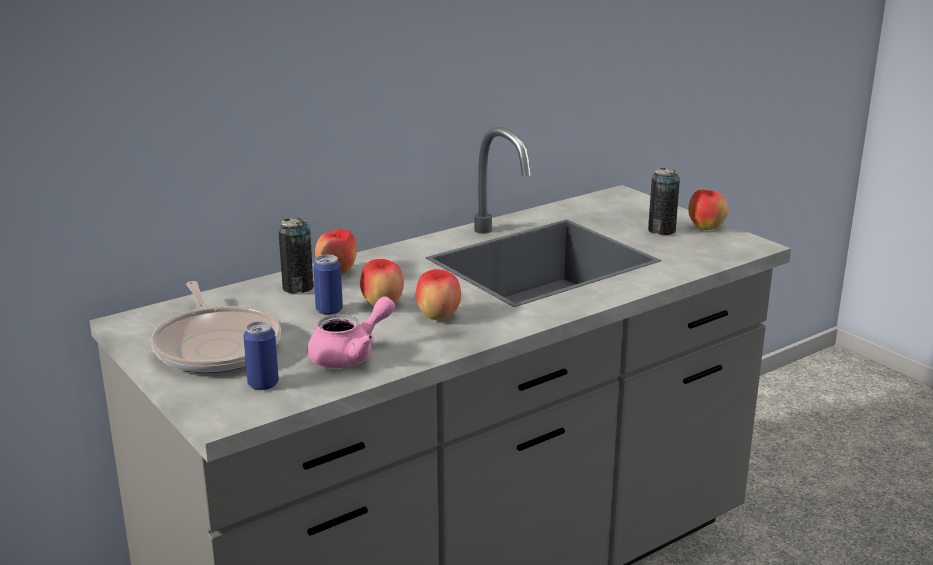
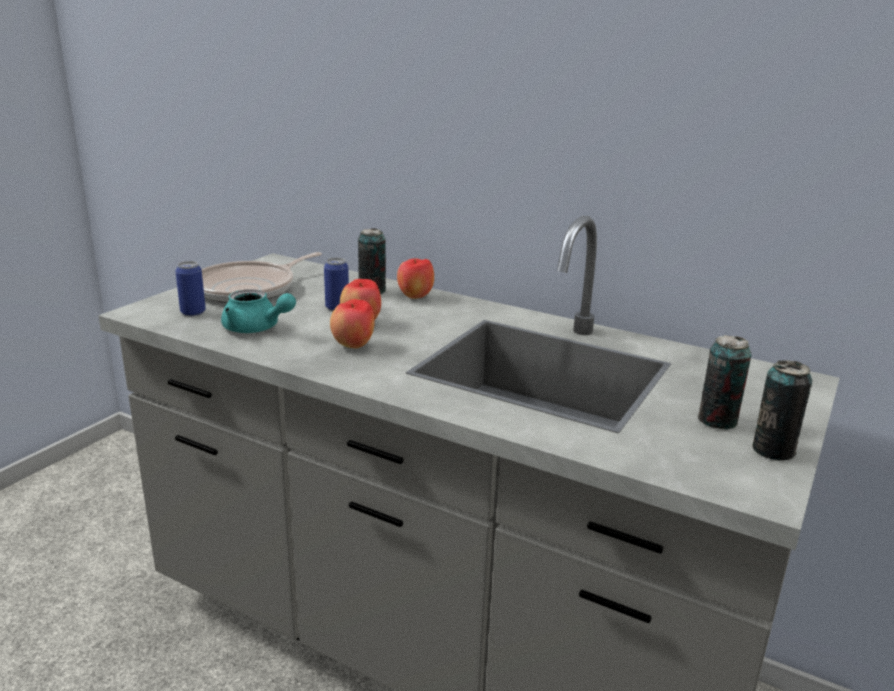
camera: 65 degrees right, 0 degrees up
pink teapot [307,296,395,368] -> turquoise teapot [221,289,296,333]
apple [688,189,728,230] -> can [752,360,812,461]

